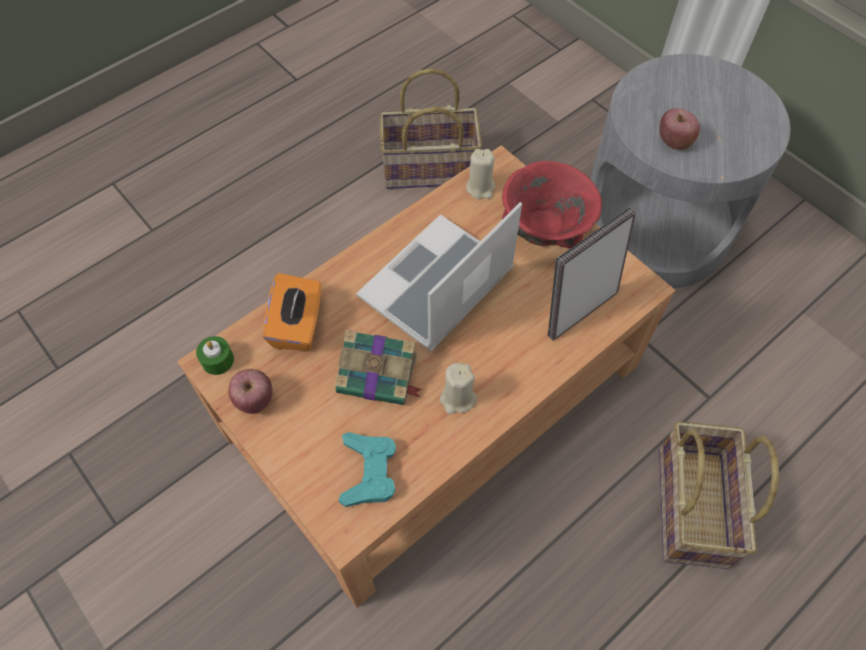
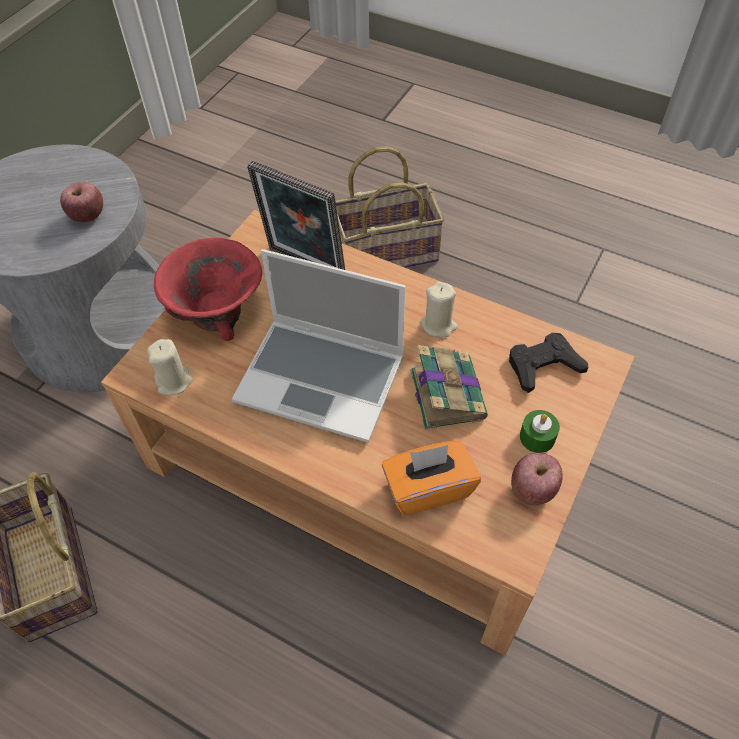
camera: 110 degrees left, 5 degrees down
green candle [196,336,234,375] -> green candle moved to [520,410,560,453]
turquoise game controller [339,432,396,507] -> black game controller [509,333,588,393]

